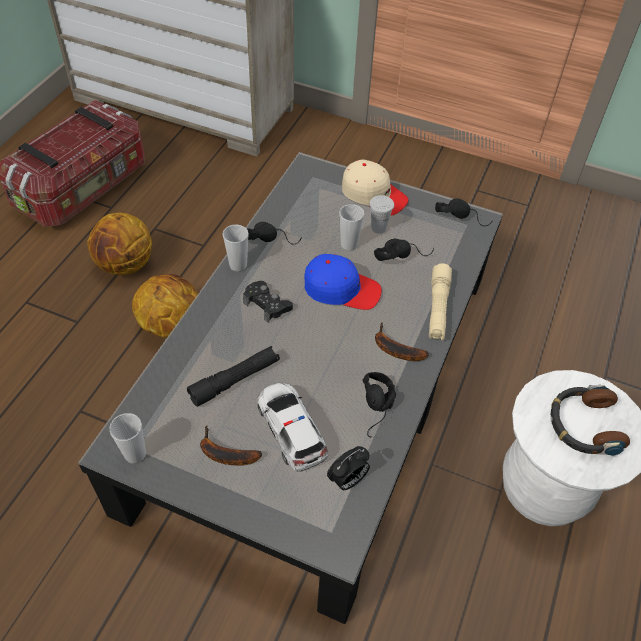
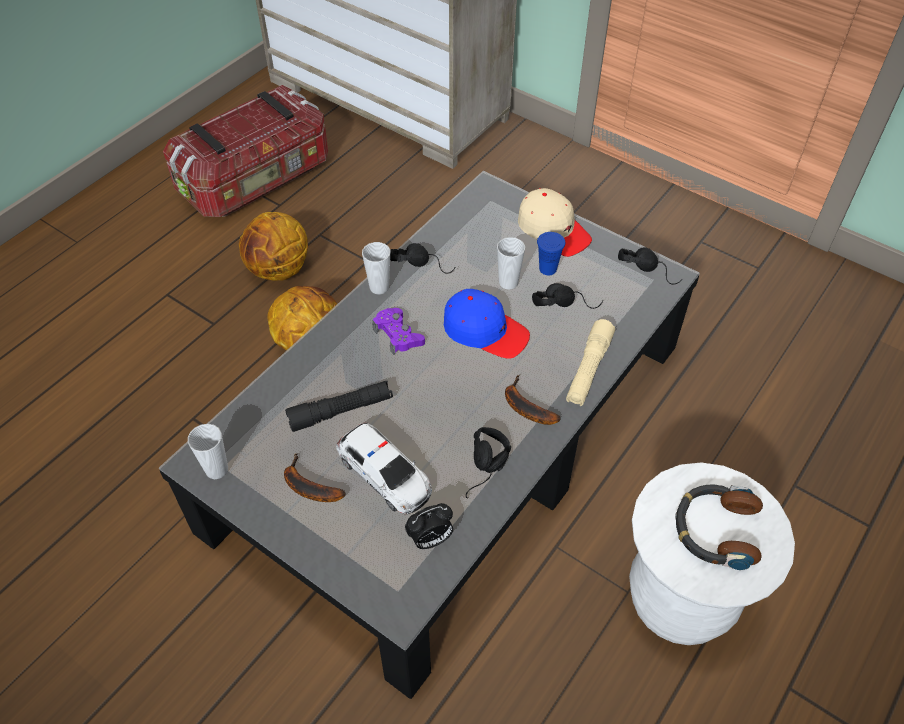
camera: 15 degrees right, 0 degrees up
black game controller [243,281,293,322] -> purple game controller [373,308,425,355]
toy car [257,383,329,472] -> toy car turned 150 degrees clockwise [336,422,432,514]
white cup [370,195,394,234] -> blue cup [537,232,565,275]

